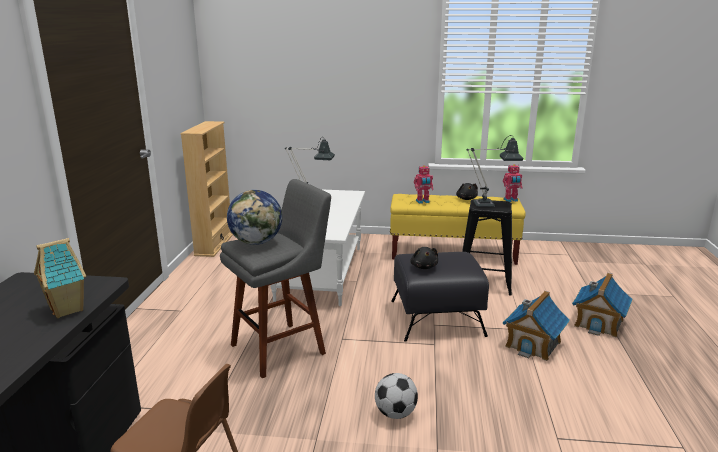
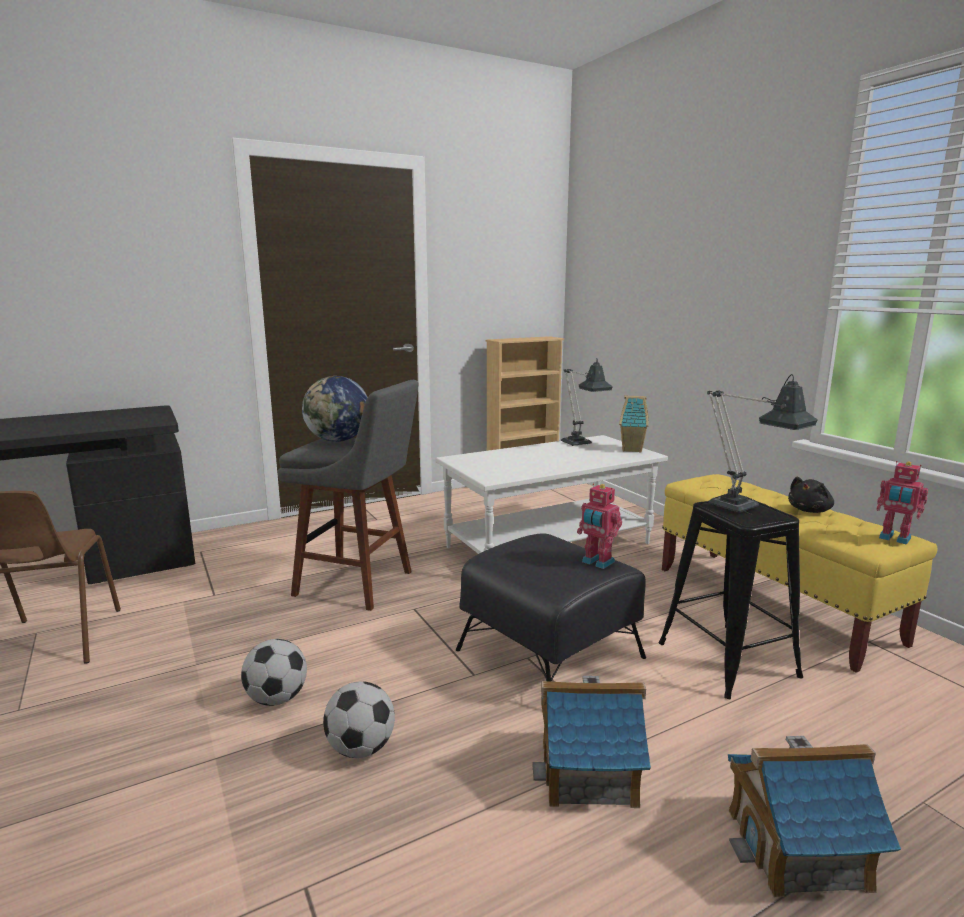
camera: 55 degrees right, 5 degrees down
toy house [34,238,86,318] -> toy house moved to [619,395,649,452]
black plush toy [410,247,438,269] -> none
toy robot [414,165,433,204] -> toy robot moved to [577,483,622,569]
none -> football [323,681,395,758]

